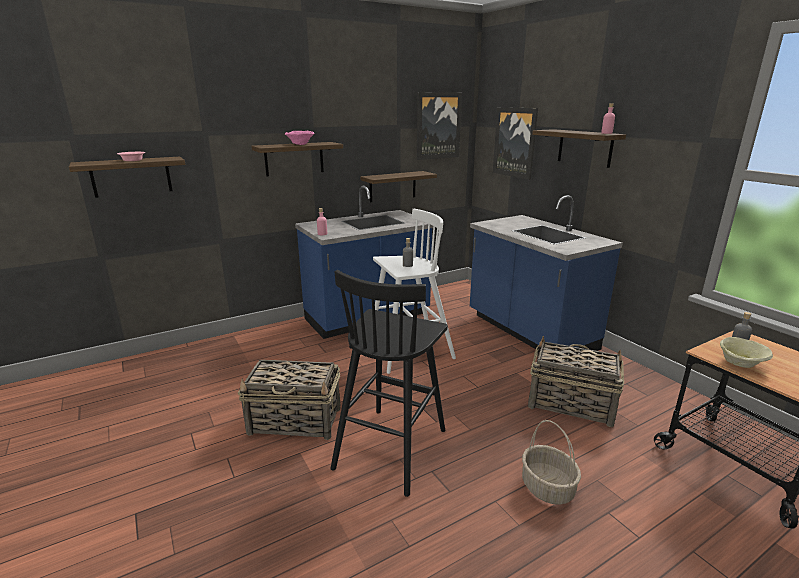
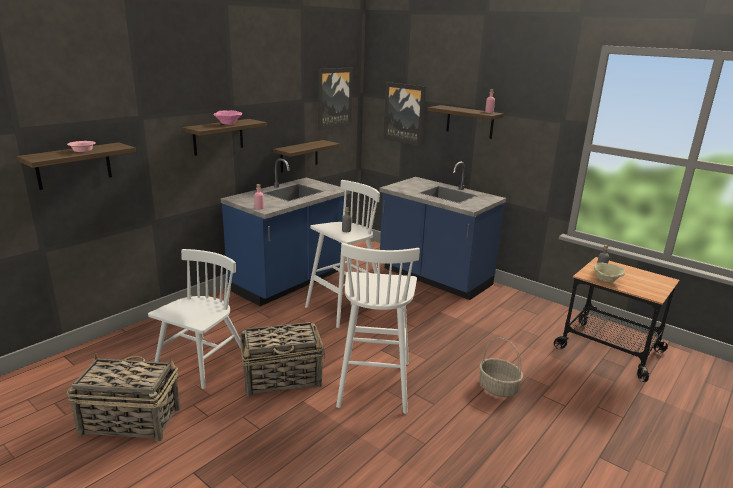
camera: 20 degrees left, 0 degrees up
black stool [331,270,448,497] -> white stool [336,243,420,414]
basket [528,336,624,427] -> basket moved to [67,353,180,441]
none -> white chair [148,249,240,389]

